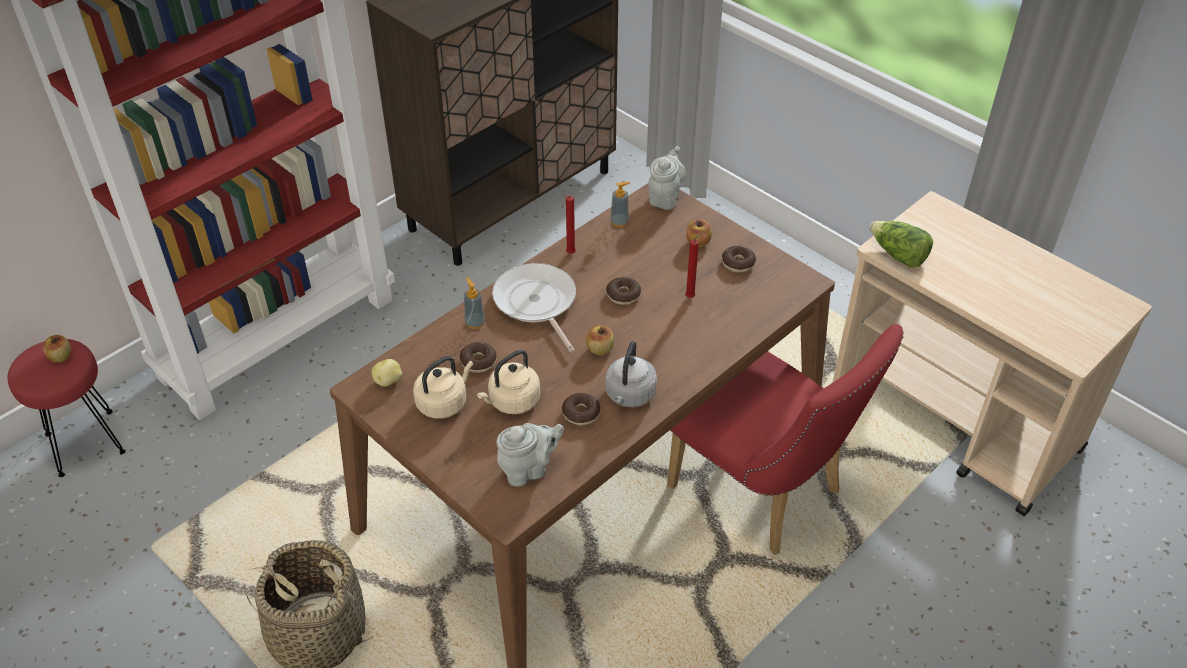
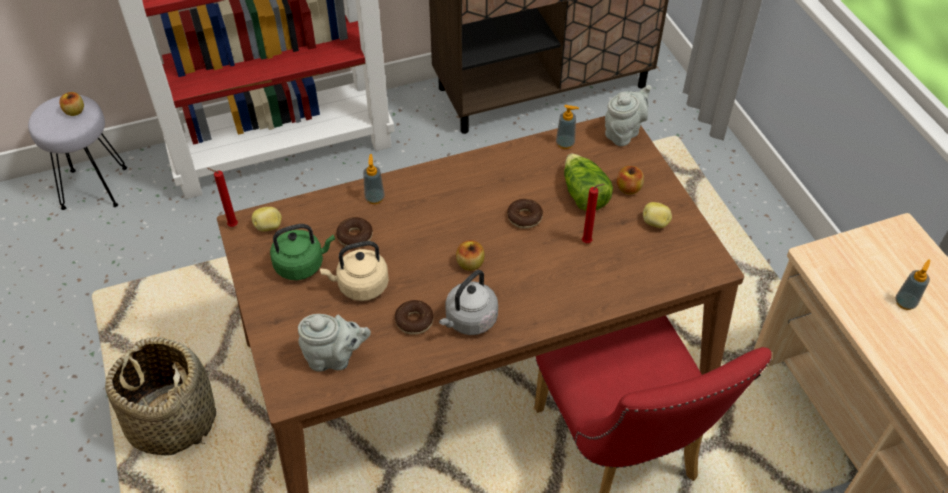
camera: 25 degrees right, 5 degrees up
red stool [8,339,126,477] -> grey stool [28,95,127,210]
beige kettle [413,356,474,419] -> green kettle [270,224,335,280]
frying pan [492,263,576,353] -> none
red candle [562,194,576,254] -> red candle moved to [207,168,238,227]
donut [722,246,756,273] -> potato [643,202,672,228]
lettuce [869,221,933,268] -> lettuce moved to [564,154,613,211]
none -> soap dispenser [895,259,930,310]

